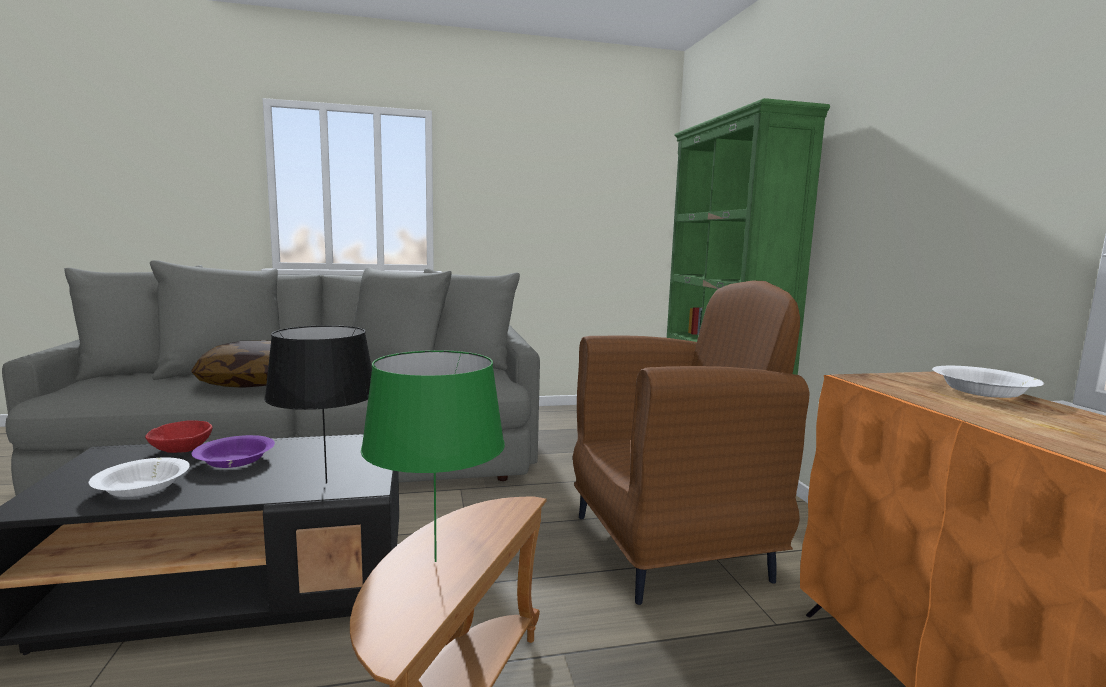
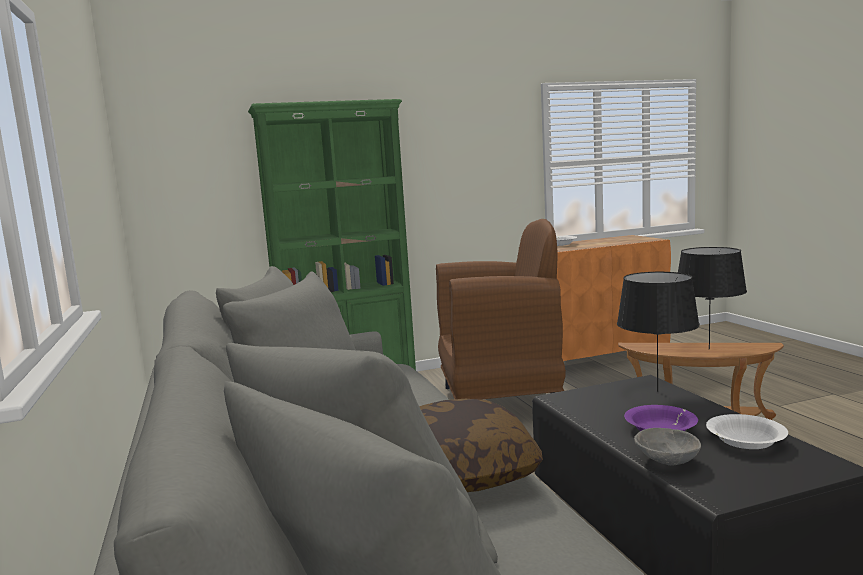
camera: 95 degrees left, 0 degrees up
red bowl [145,420,213,453] -> grey bowl [634,428,701,466]
green table lamp [361,350,505,562] -> black table lamp [678,247,747,349]
brown armchair [573,280,810,605] -> brown armchair turned 105 degrees clockwise [436,219,566,400]

